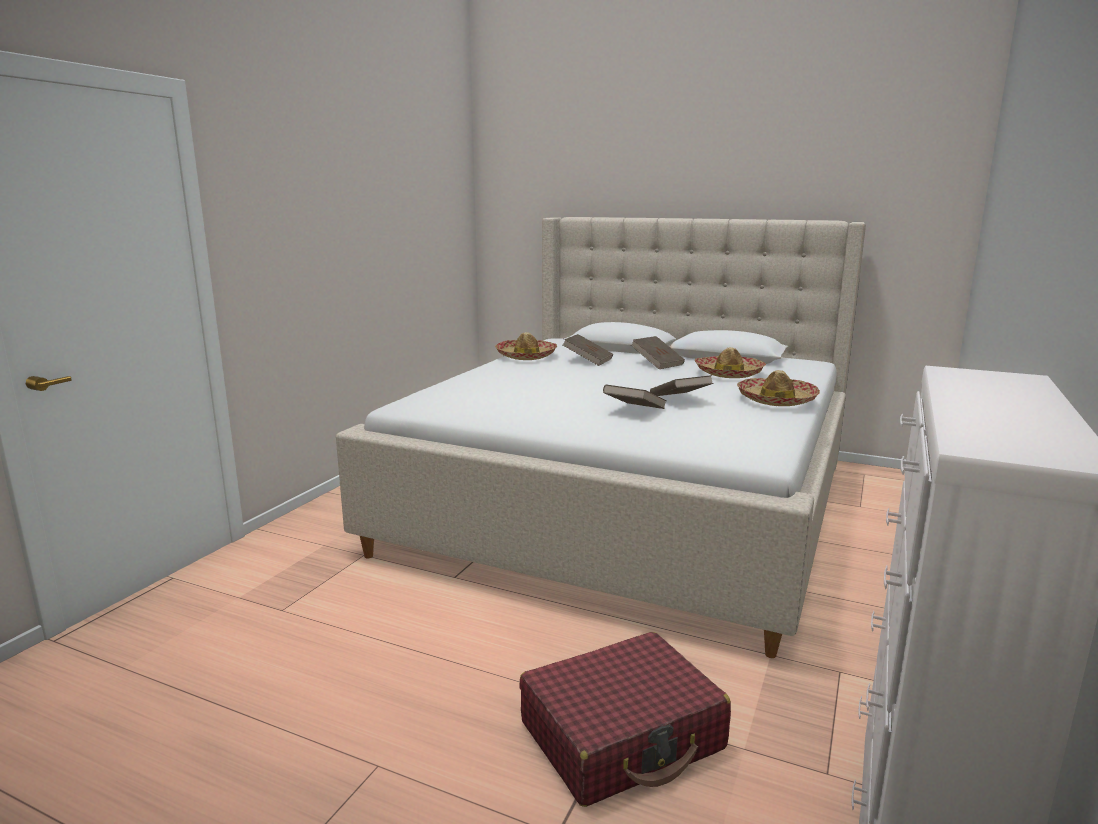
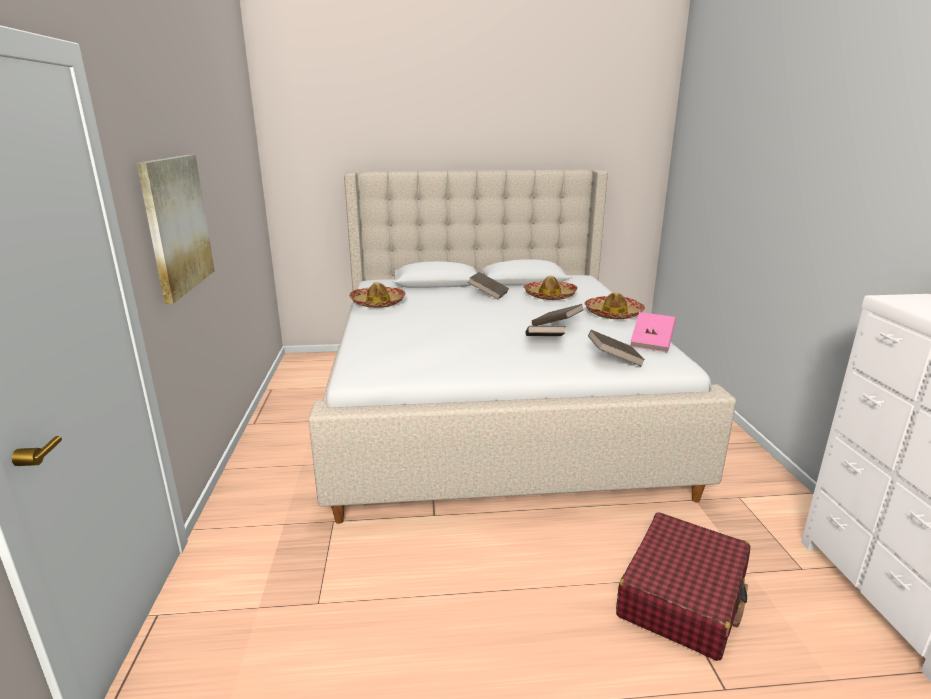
camera: 30 degrees left, 5 degrees up
brown book [563,334,613,366] -> brown book moved to [588,330,645,367]
none -> picture [137,155,215,304]
none -> pink book [630,312,676,352]

